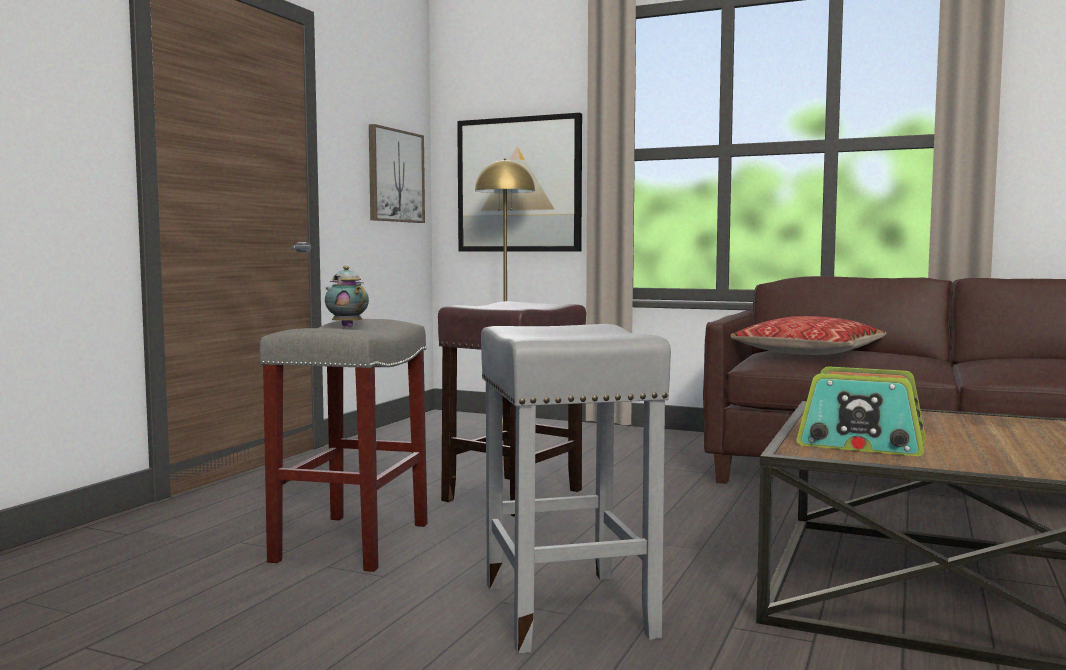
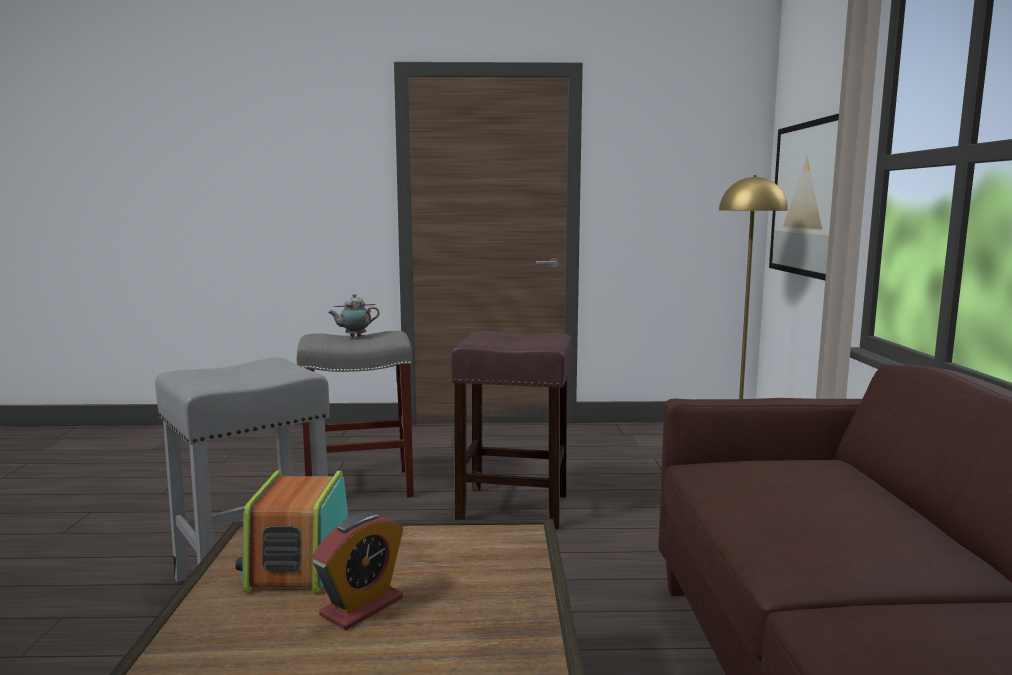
camera: 65 degrees right, 5 degrees up
teapot [325,266,369,327] -> teapot turned 135 degrees counterclockwise [328,294,380,337]
picture [369,124,425,223] -> none
pillow [731,316,887,355] -> none
none -> alarm clock [312,512,403,630]

